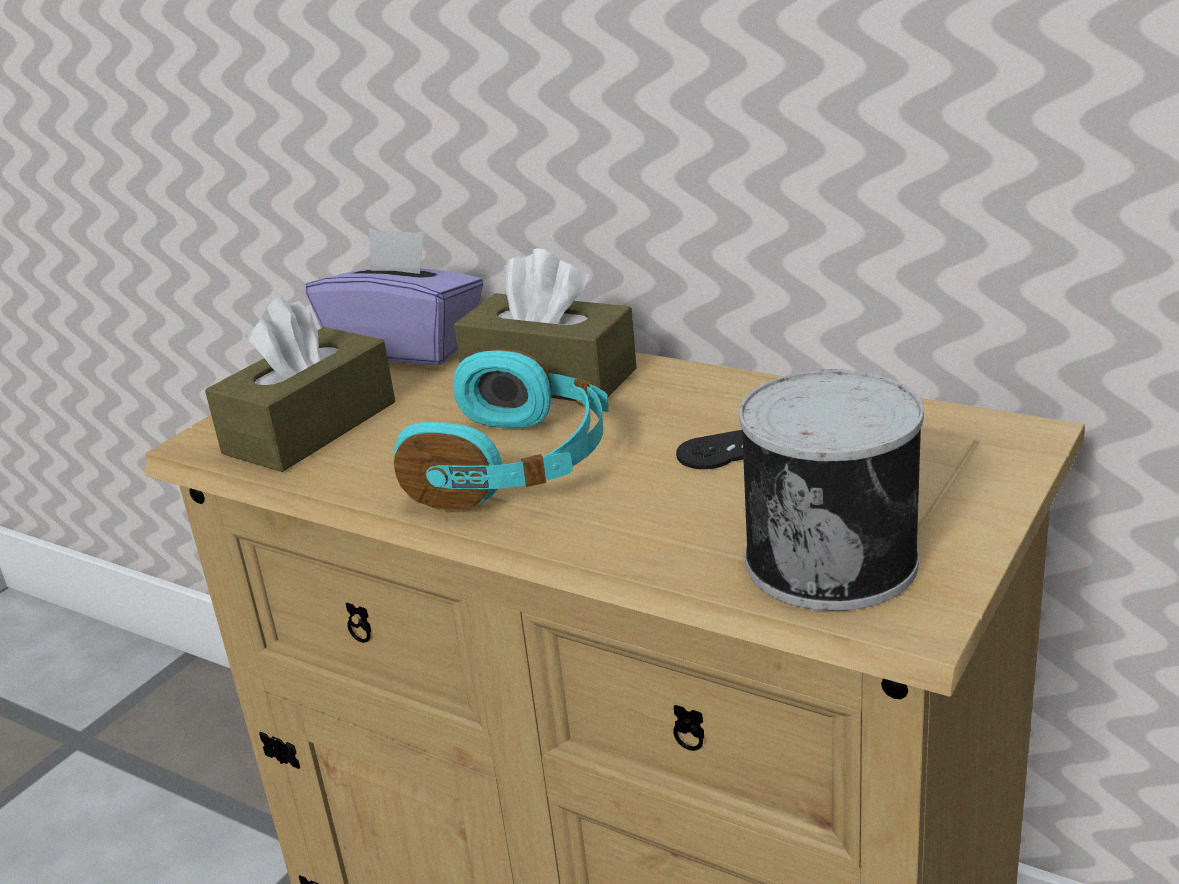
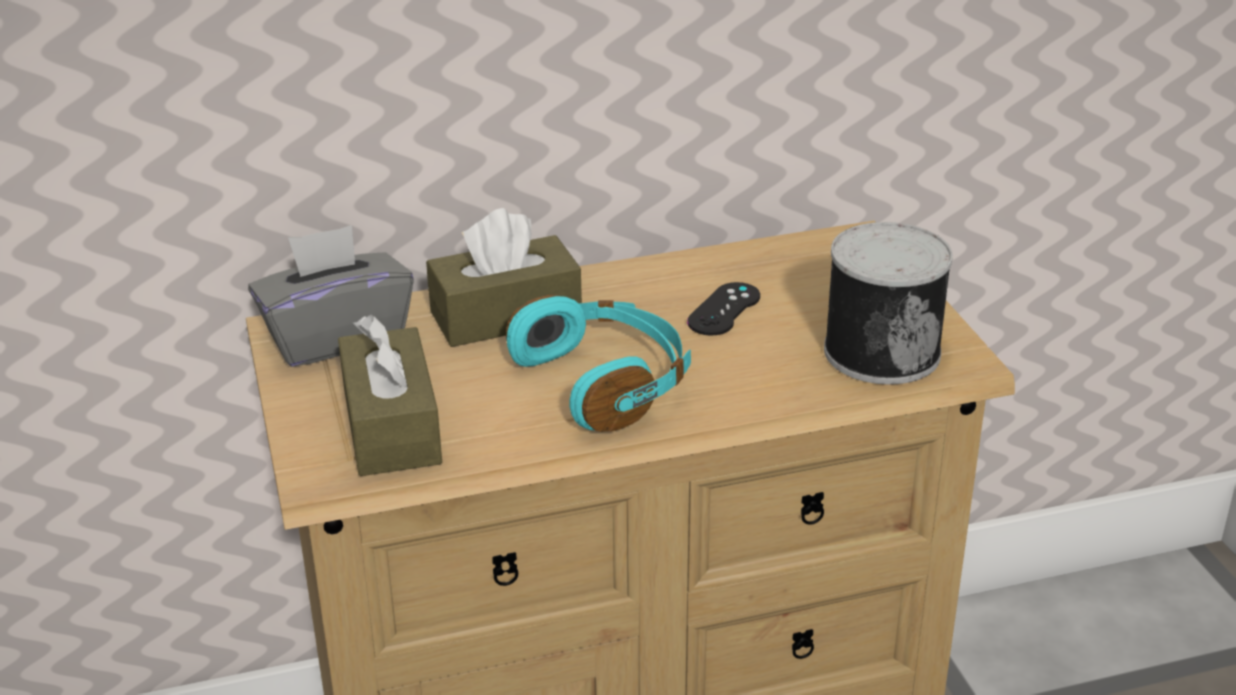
camera: 50 degrees left, 5 degrees up
purple tissue box [306,228,483,365] -> grey tissue box [248,225,414,367]

